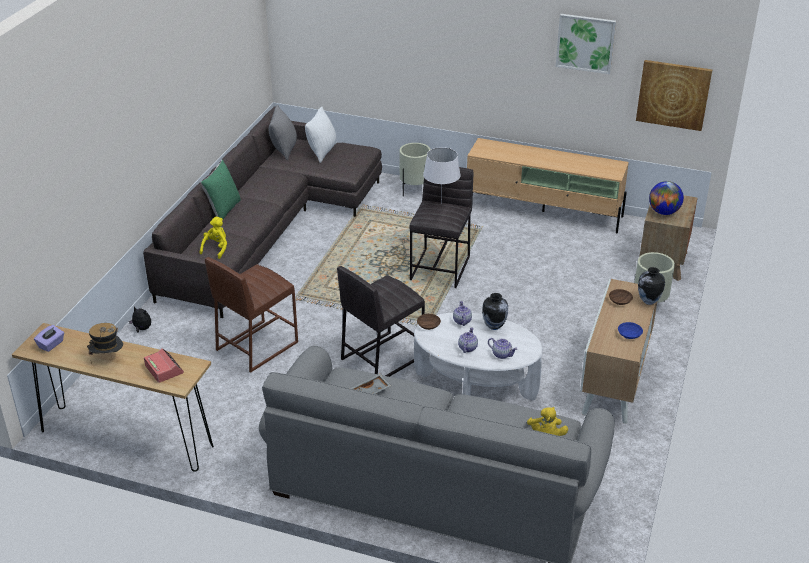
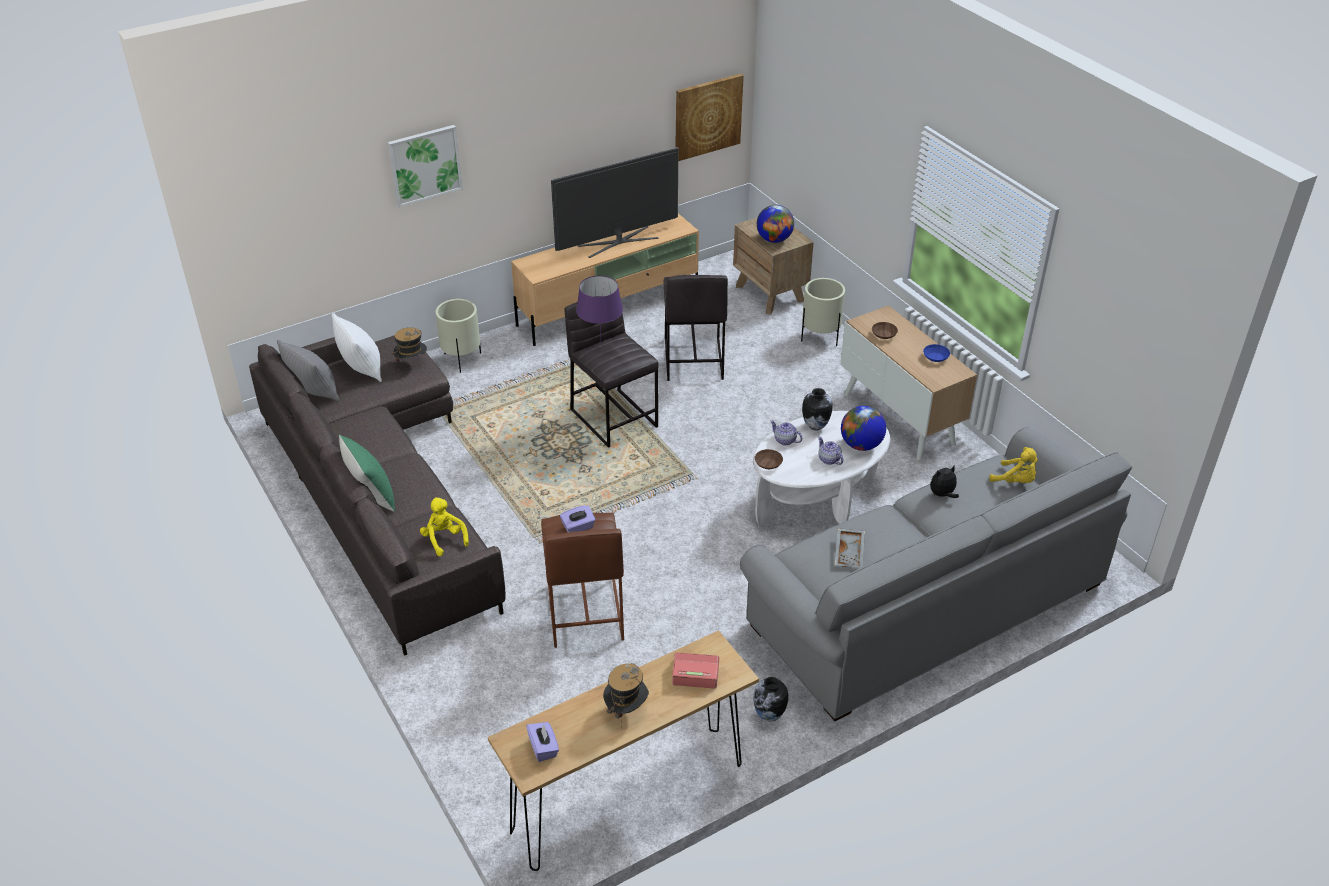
camera: 50 degrees left, 5 degrees up
plush toy [129,306,151,333] -> plush toy moved to [930,465,959,498]
grey stool [337,266,425,377] -> grey stool moved to [664,275,728,381]
white table lamp [423,147,461,204] -> purple table lamp [576,275,623,340]
teapot [488,338,517,359] -> globe [841,406,886,451]
picture [556,14,616,74] -> picture moved to [388,125,463,208]
vase [638,267,665,305] -> vase moved to [753,677,788,721]
none -> hat [392,327,427,371]
none -> television [551,147,678,258]
none -> purple tissue box [560,505,596,533]

